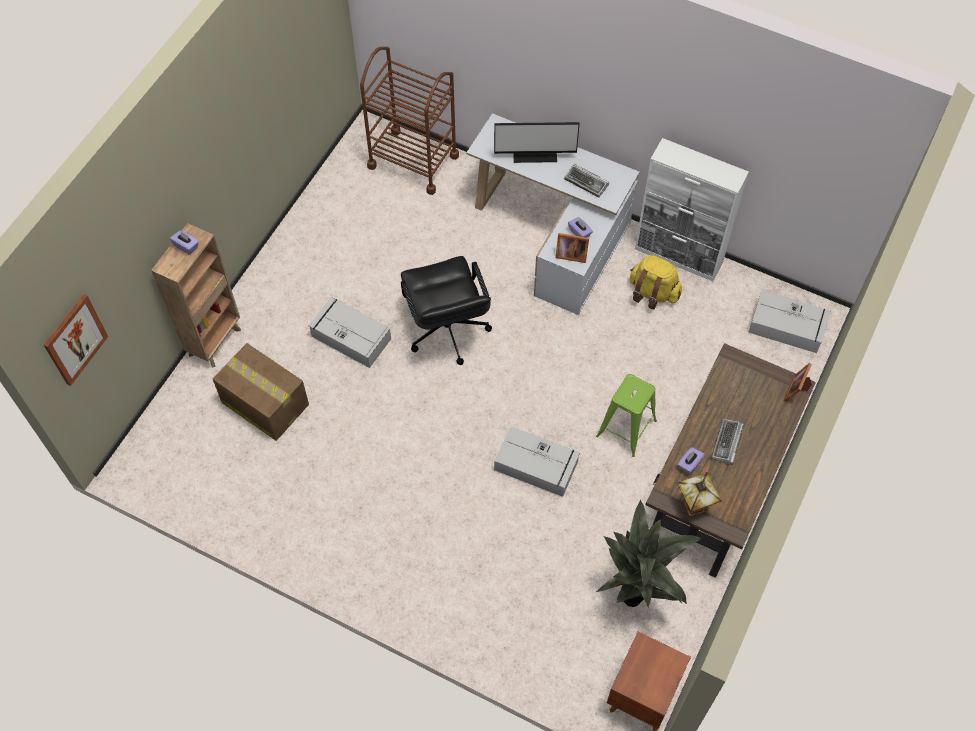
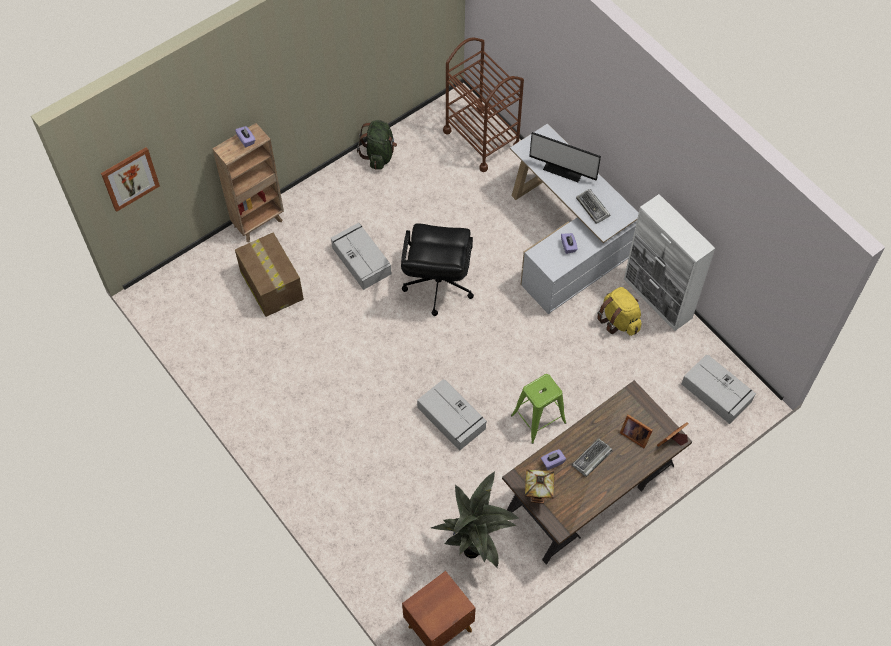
camera: 25 degrees right, 0 degrees up
picture frame [555,233,589,263] -> picture frame moved to [620,414,653,448]
none -> green backpack [357,120,397,170]

